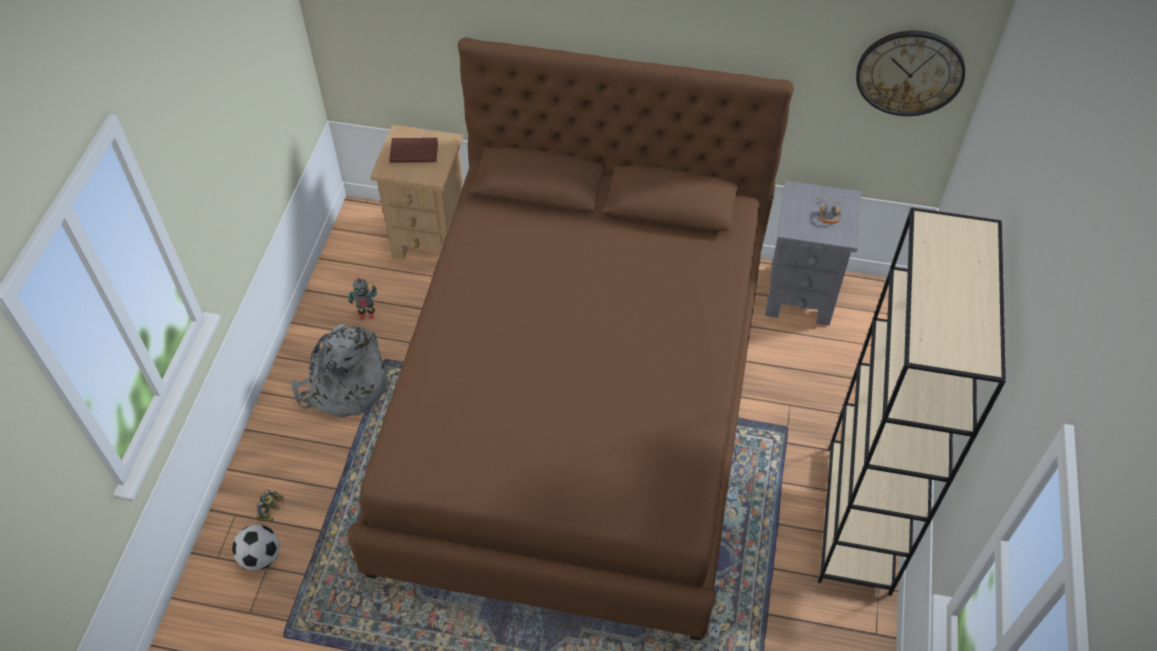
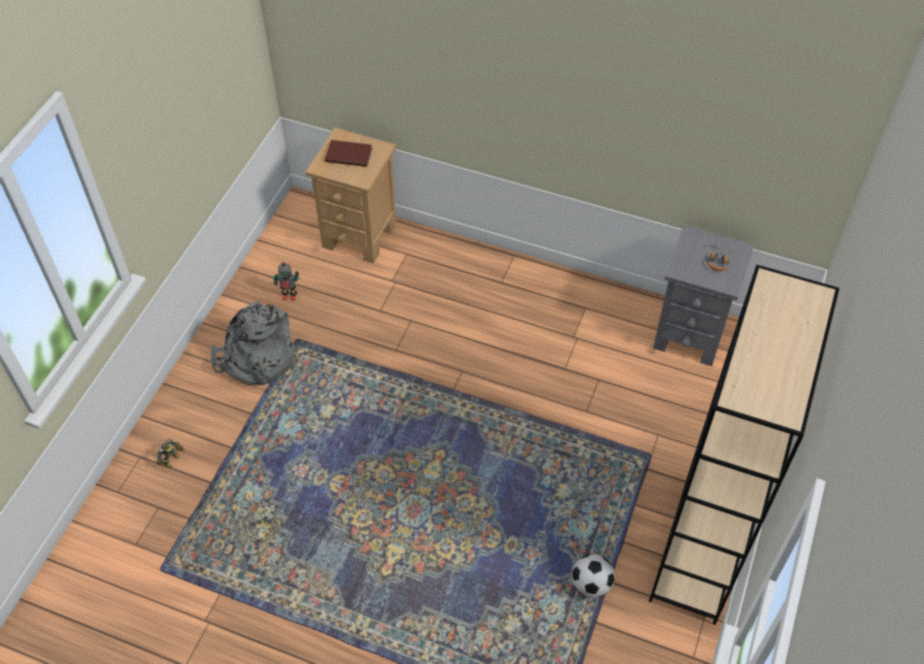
camera: 10 degrees right, 0 degrees up
football [232,524,279,571] -> football moved to [572,554,615,598]
brown bed [347,37,794,641] -> none
wall clock [856,30,965,116] -> none

